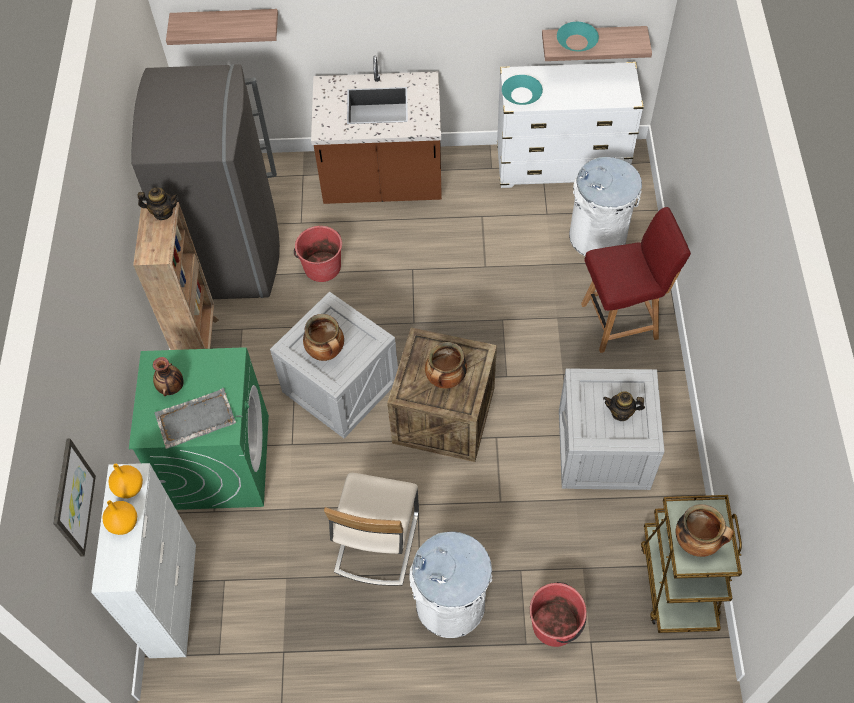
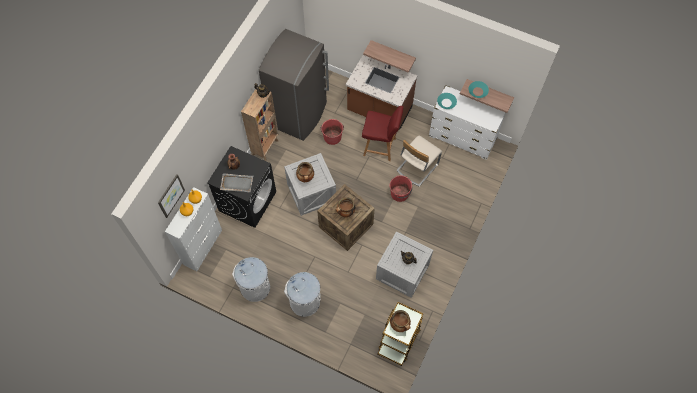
camera: 25 degrees right, 5 degrees up
green washing machine [129,347,269,510] -> black washing machine [207,146,276,228]
shelf [166,9,278,45] -> shelf moved to [363,40,416,73]
beige chair [324,473,419,586] -> beige chair moved to [396,135,442,187]
red bucket [530,582,587,647] -> red bucket moved to [390,175,412,202]
white trash can [569,157,642,256] -> white trash can moved to [232,257,270,302]
red chair [581,207,691,353] -> red chair moved to [362,106,404,161]

